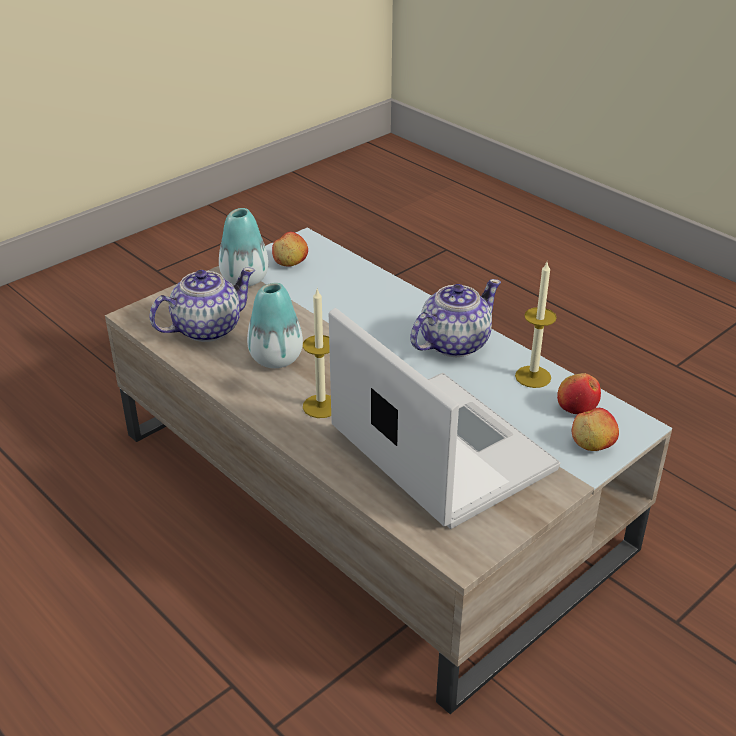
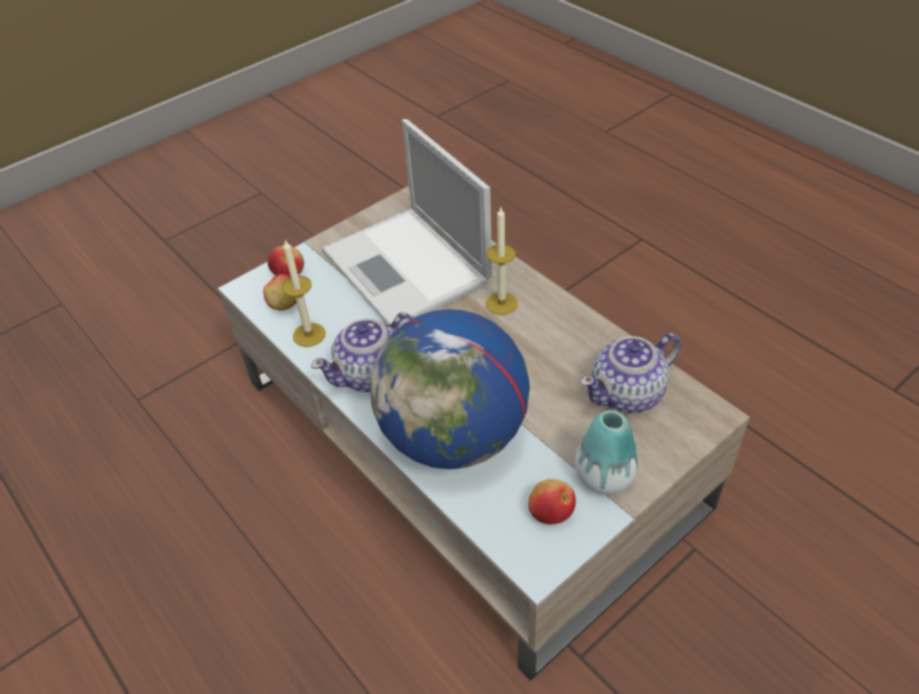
camera: 175 degrees left, 10 degrees up
vase [247,283,303,368] -> none
none -> globe [370,309,530,469]

